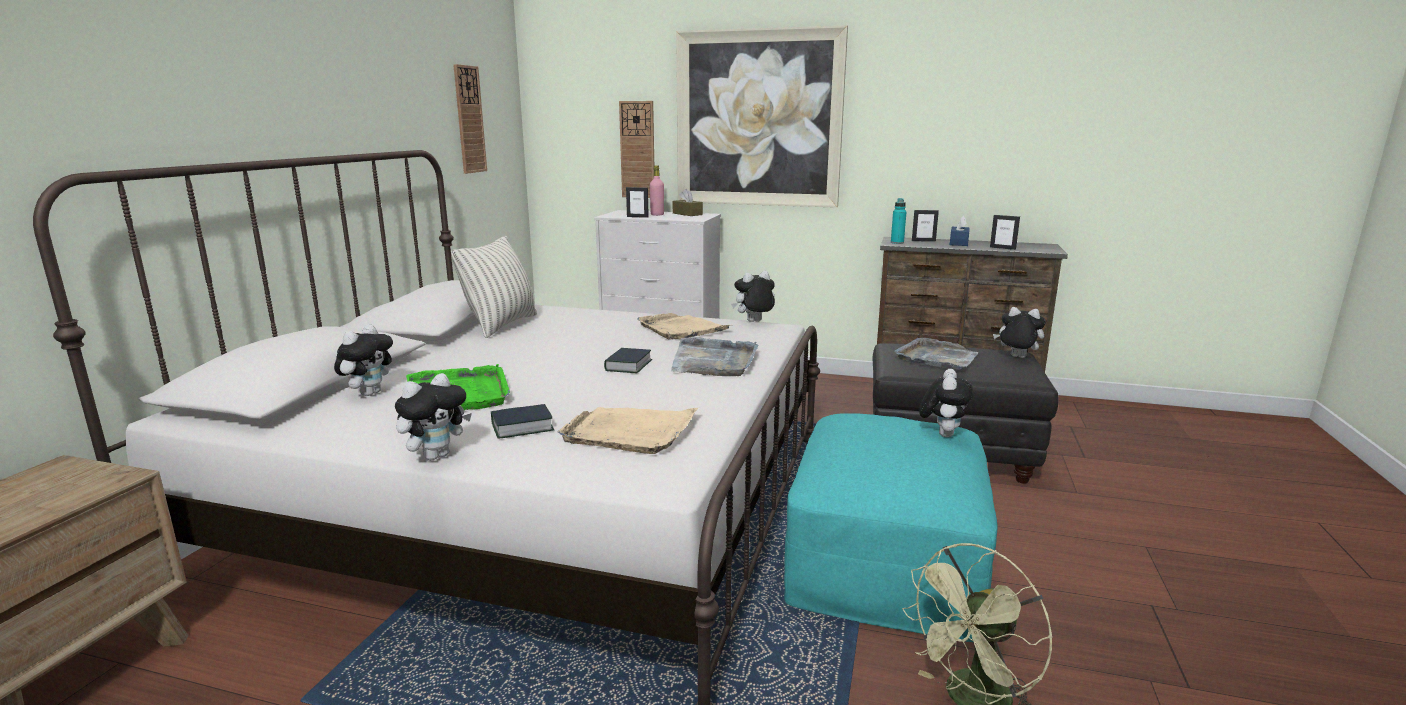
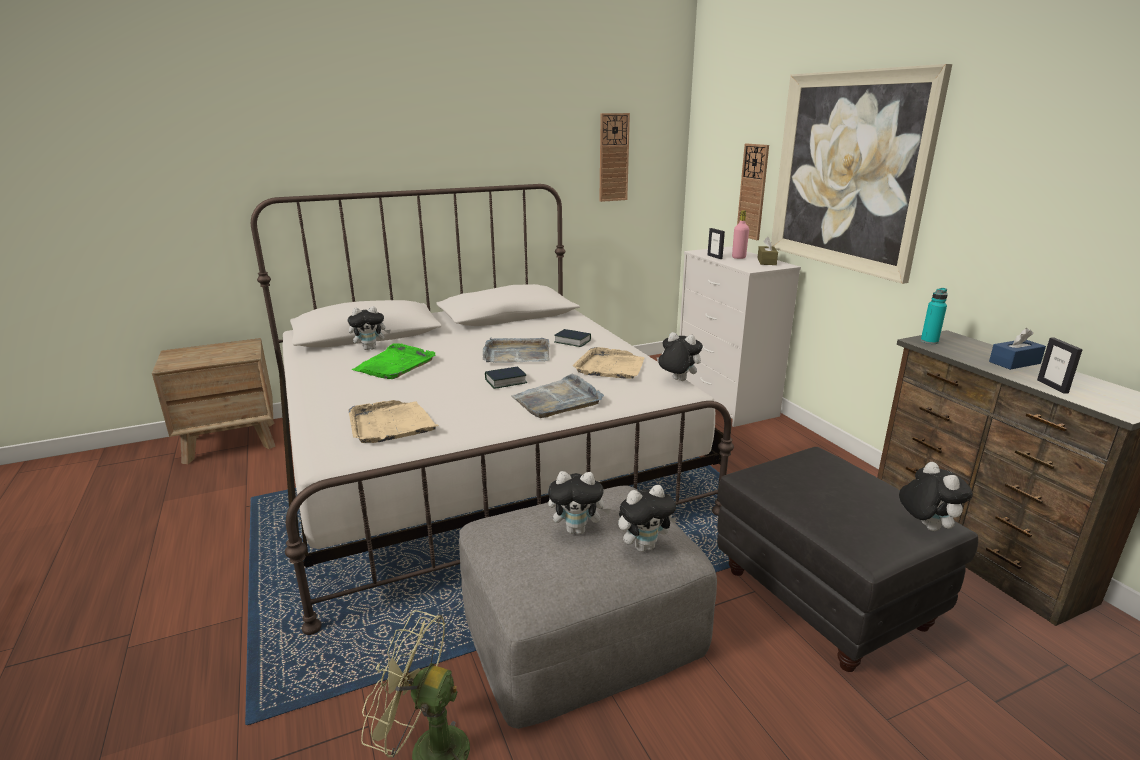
camera: 50 degrees right, 5 degrees up
plush toy [395,373,472,460] -> plush toy moved to [548,471,611,534]
pillow [451,236,537,338] -> none
book [491,404,554,439] -> book moved to [554,329,591,347]
turquoise ottoman [784,413,998,642] -> grey ottoman [459,485,717,729]
grey tray [894,338,979,370] -> grey tray moved to [483,338,550,363]
picture frame [912,210,939,242] -> none

